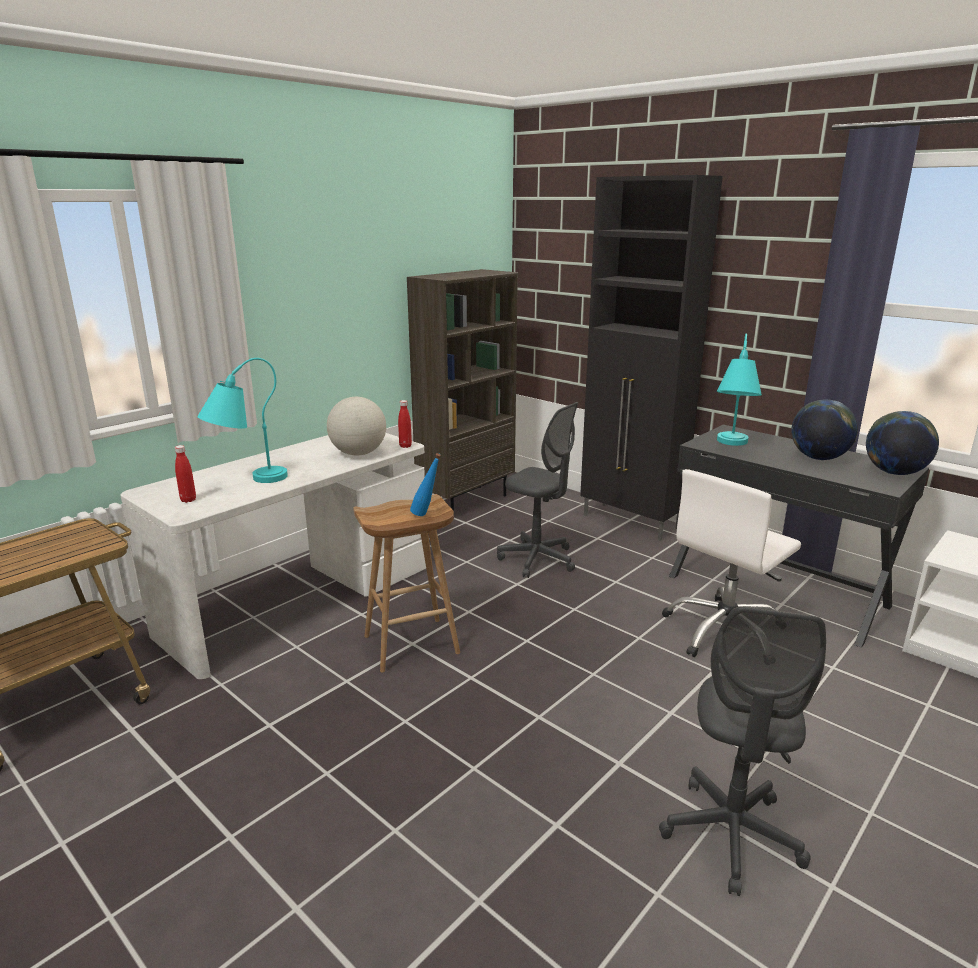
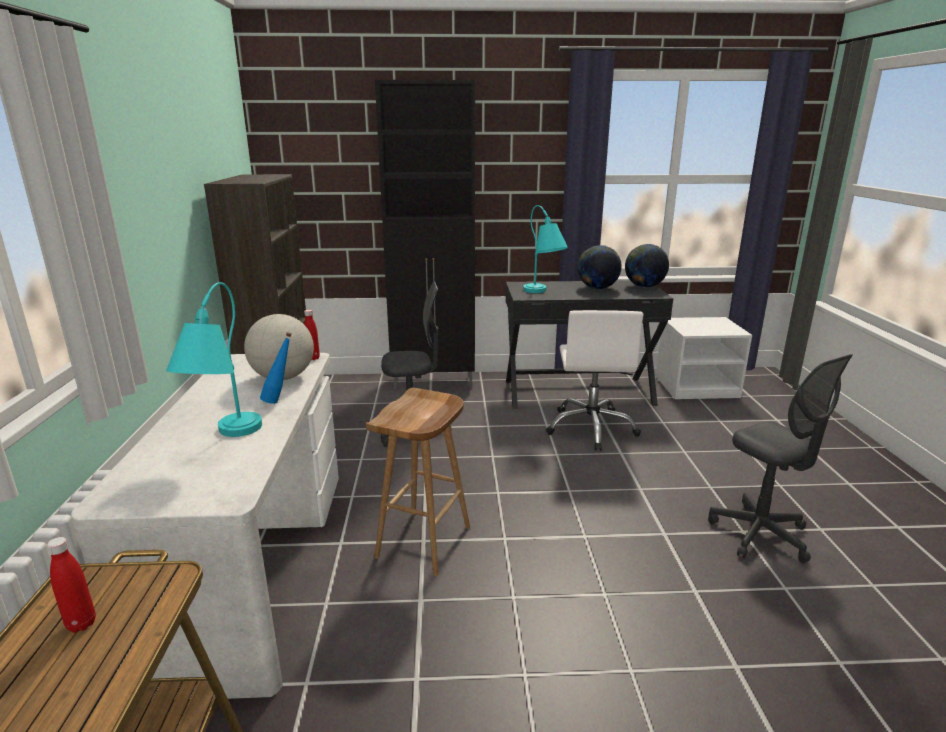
camera: 45 degrees left, 0 degrees up
red bottle [175,445,196,503] -> red bottle moved to [46,537,96,633]
blue bottle [410,453,441,516] -> blue bottle moved to [260,332,292,404]

